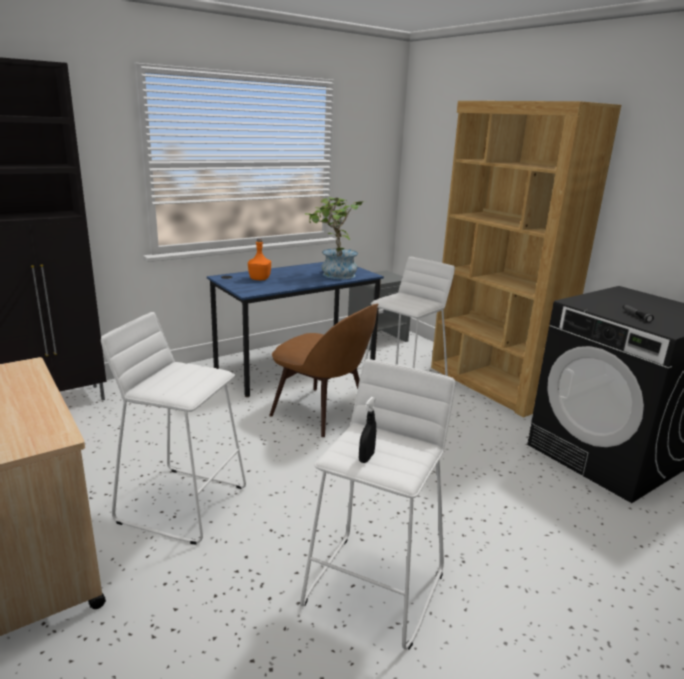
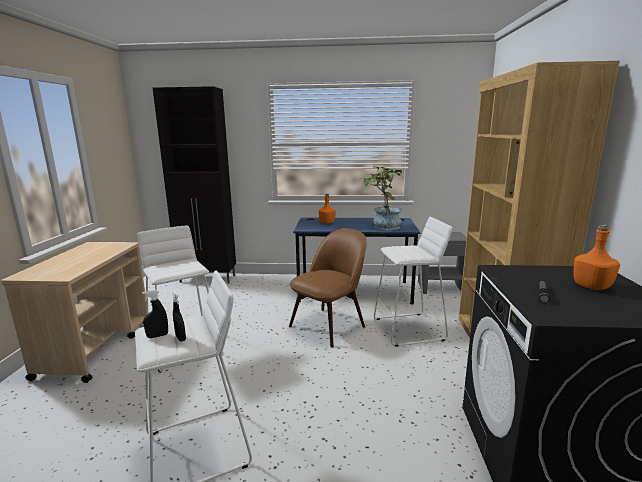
camera: 40 degrees right, 5 degrees down
brown chair [269,304,379,437] -> brown chair turned 120 degrees counterclockwise [289,228,367,348]
none -> black spray bottle [172,291,186,342]
none -> orange bottle [573,225,620,290]

